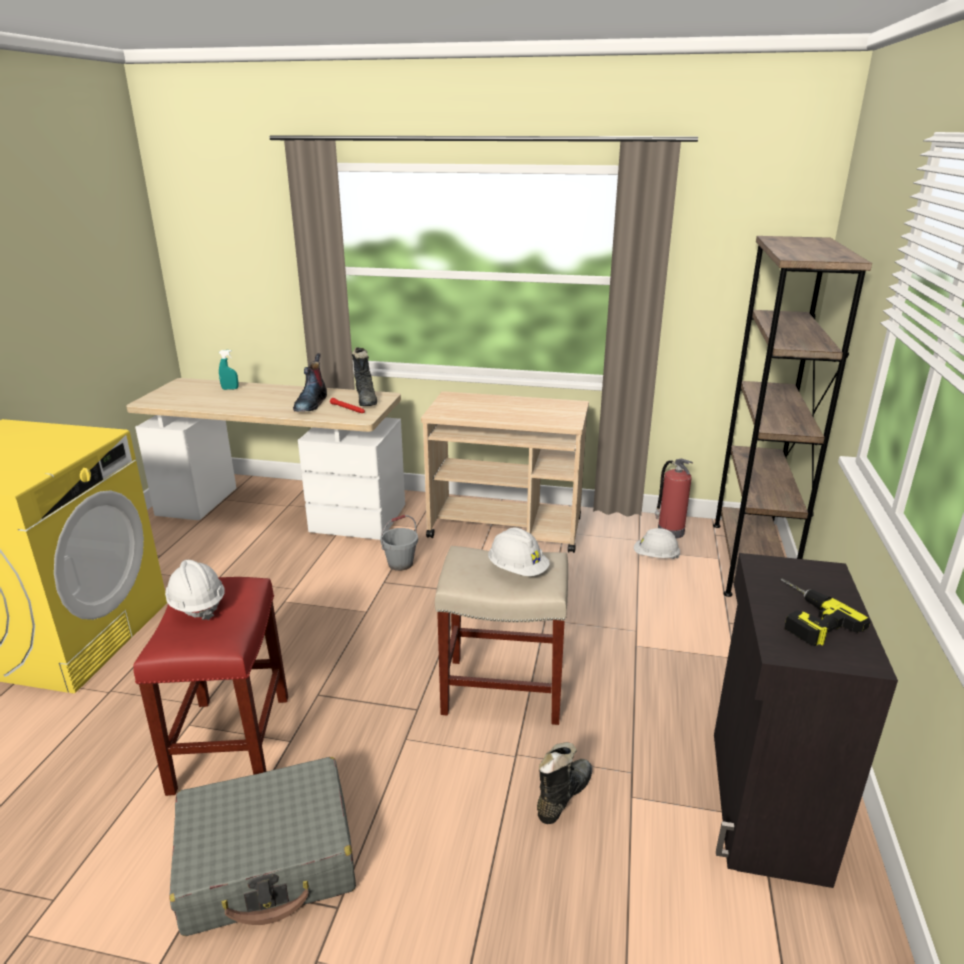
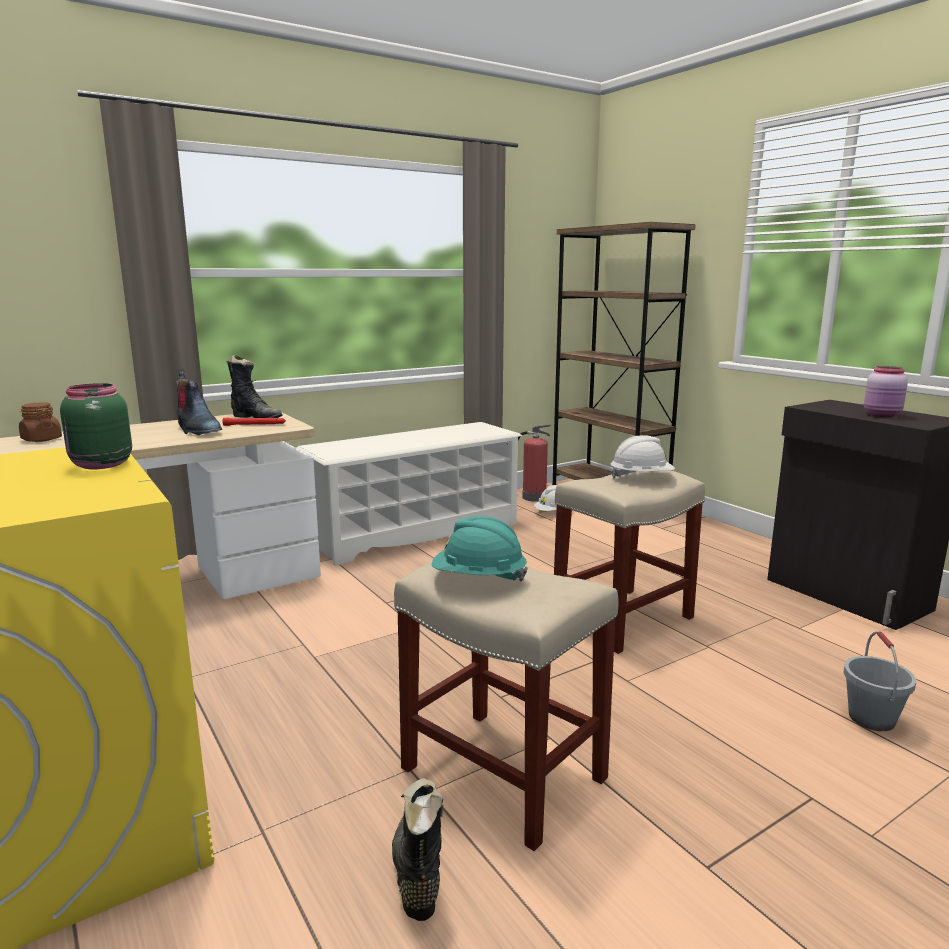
camera: 45 degrees left, 10 degrees down
red stool [133,577,288,796] -> beige stool [394,562,619,851]
white hard hat [165,560,225,620] -> turquoise hard hat [432,516,528,581]
grey suitcase [169,757,356,936] -> none
turquoise spray bottle [219,350,238,390] -> brown jar [19,402,62,442]
grey bucket [380,515,418,571] -> grey bucket moved to [844,631,916,731]
beige cart [421,391,589,553] -> white shoe rack [296,422,522,566]
black boot [537,742,592,824] -> black boot moved to [392,778,443,921]
power drill [781,578,870,647] -> pink jar [864,366,908,417]
none -> green jar [60,383,132,469]

